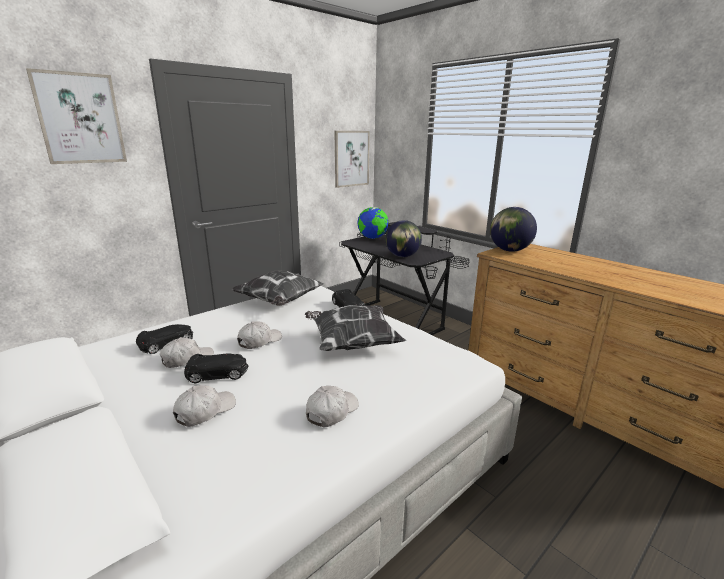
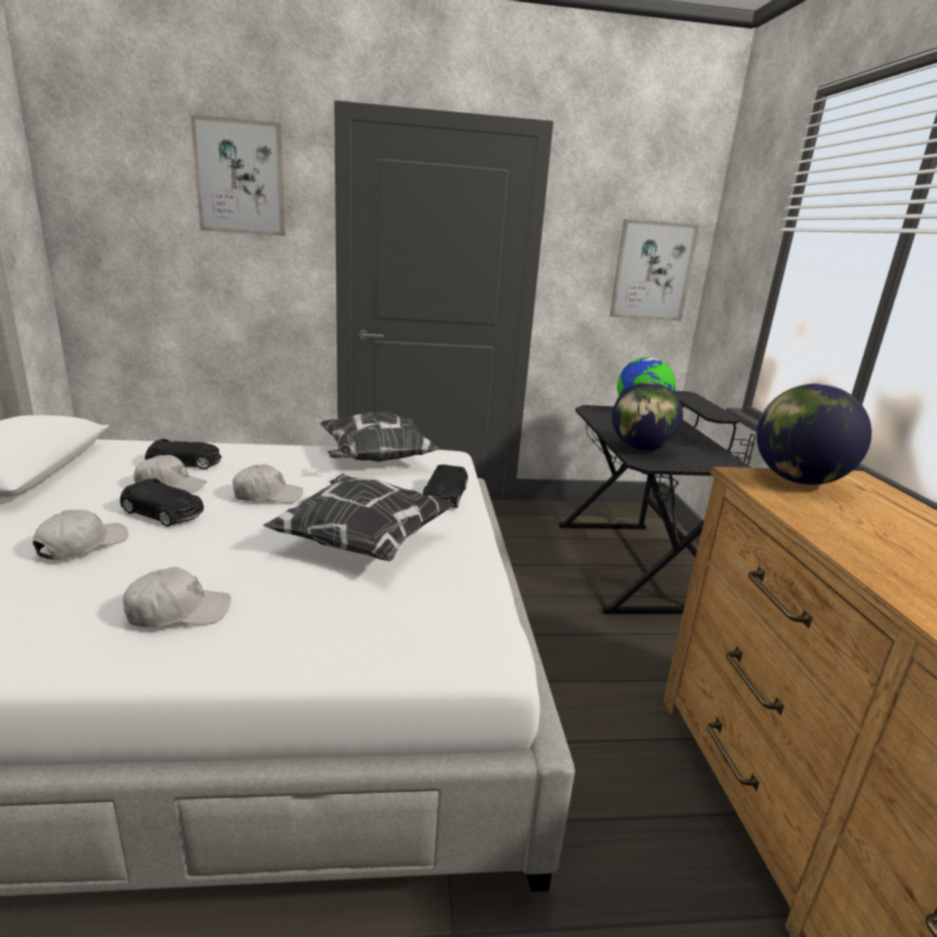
camera: 35 degrees right, 0 degrees up
white cap [173,385,236,427] -> white cap turned 45 degrees counterclockwise [33,510,128,560]

